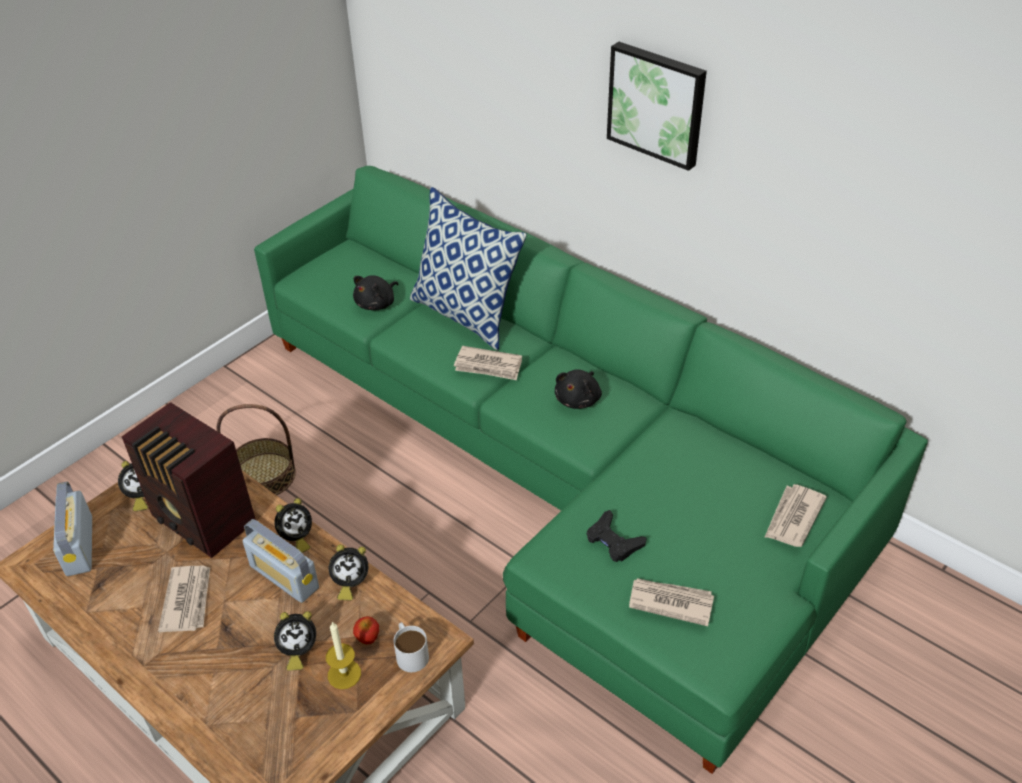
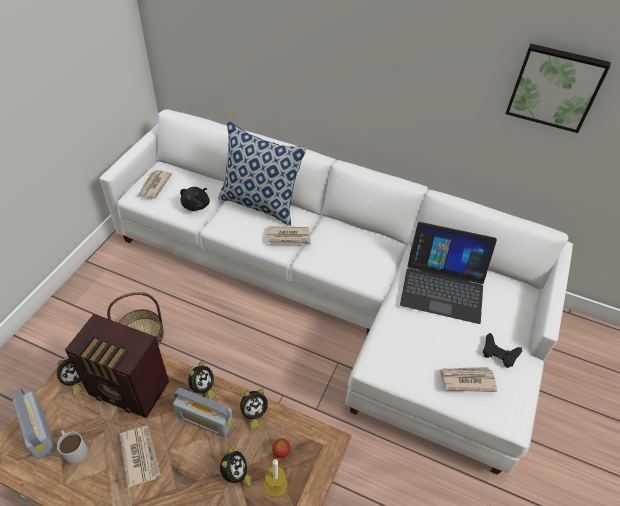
camera: 20 degrees left, 5 degrees up
green sofa [254,166,928,774] -> white sofa [100,109,573,475]
alarm clock [274,611,316,671] -> alarm clock turned 45 degrees counterclockwise [220,448,253,487]
white mug [394,622,429,672] -> white mug moved to [57,430,88,464]
black plush toy [554,370,602,409] -> none
black game controller [587,510,647,562] -> black game controller moved to [482,333,522,368]
picture [607,42,707,171] -> picture moved to [505,43,611,133]
newspaper [764,484,827,547] -> newspaper moved to [137,170,172,199]
none -> laptop [400,222,497,324]

